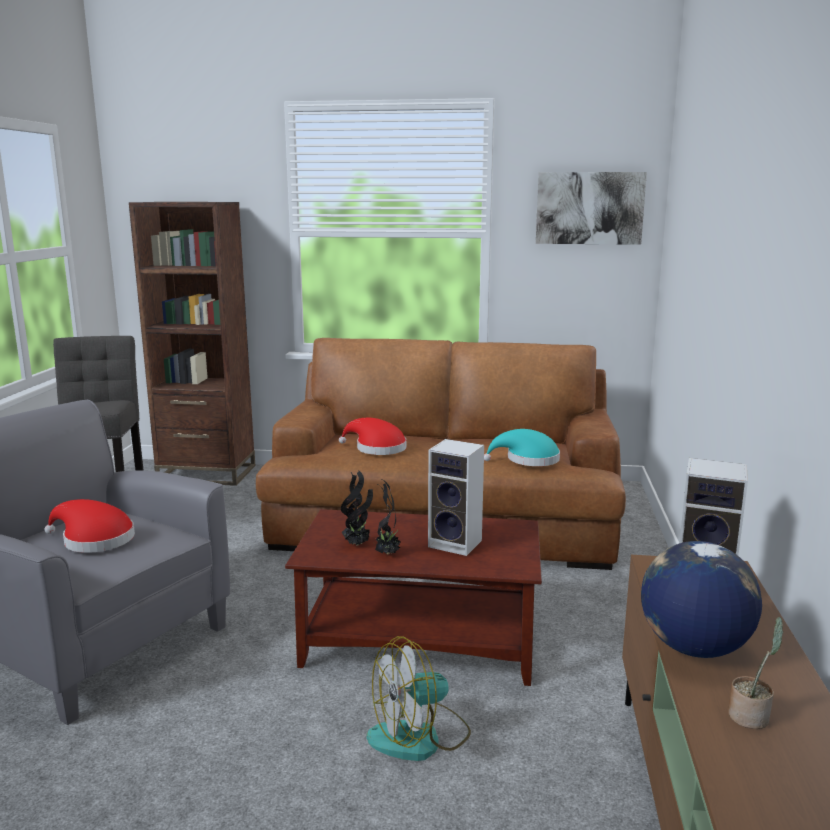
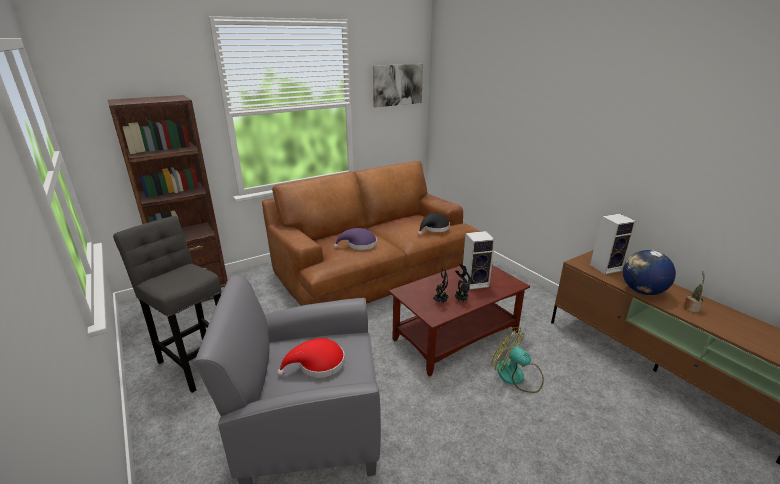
camera: 40 degrees left, 10 degrees up
red hat [339,418,407,455] -> purple hat [334,228,377,250]
fan [367,636,471,761] -> fan turned 105 degrees clockwise [491,327,544,393]
turquoise hat [484,429,560,466] -> black hat [418,213,450,235]

